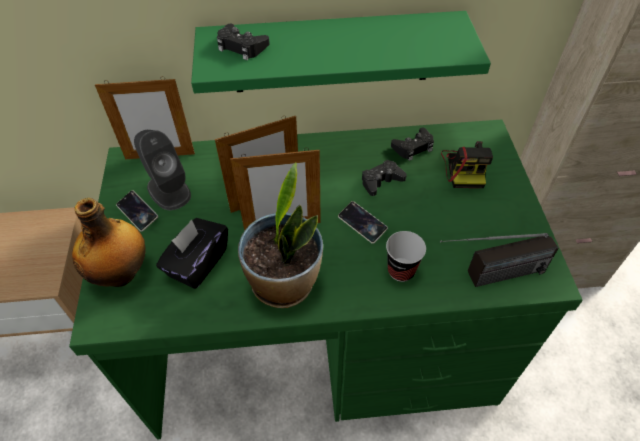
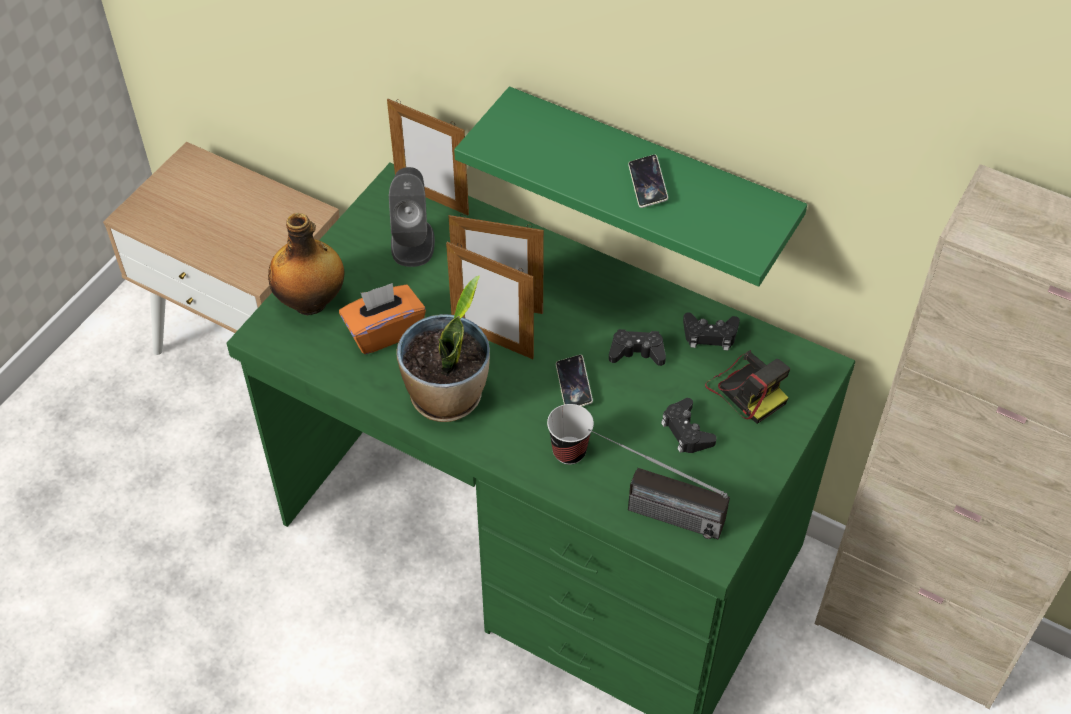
camera: 35 degrees right, 0 degrees up
phone [116,190,158,232] -> phone moved to [628,154,668,208]
black tissue box [156,218,228,289] -> orange tissue box [339,283,426,355]
black game controller [217,24,270,60] -> black game controller moved to [661,398,717,453]
camera [441,141,493,188] -> camera turned 75 degrees counterclockwise [705,350,790,424]

